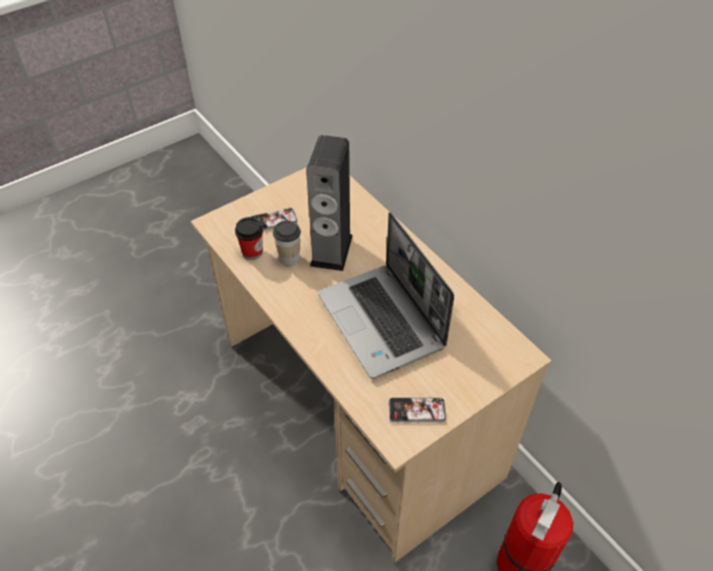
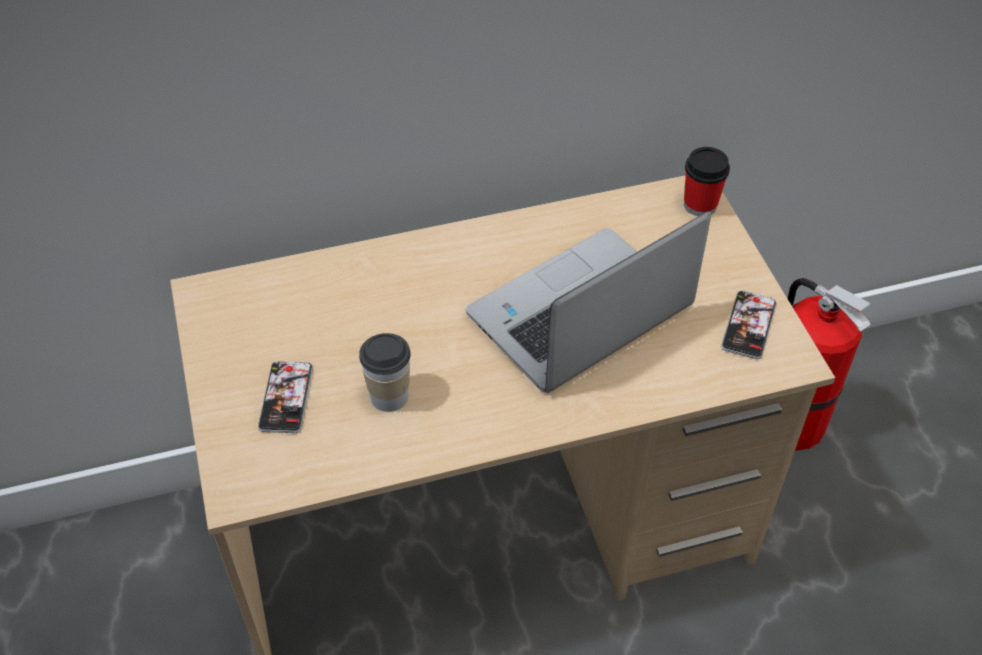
camera: 70 degrees left, 0 degrees up
cup [235,217,263,260] -> cup moved to [684,147,730,216]
speaker [306,135,353,271] -> none
laptop [318,212,454,379] -> laptop turned 150 degrees clockwise [466,211,711,393]

